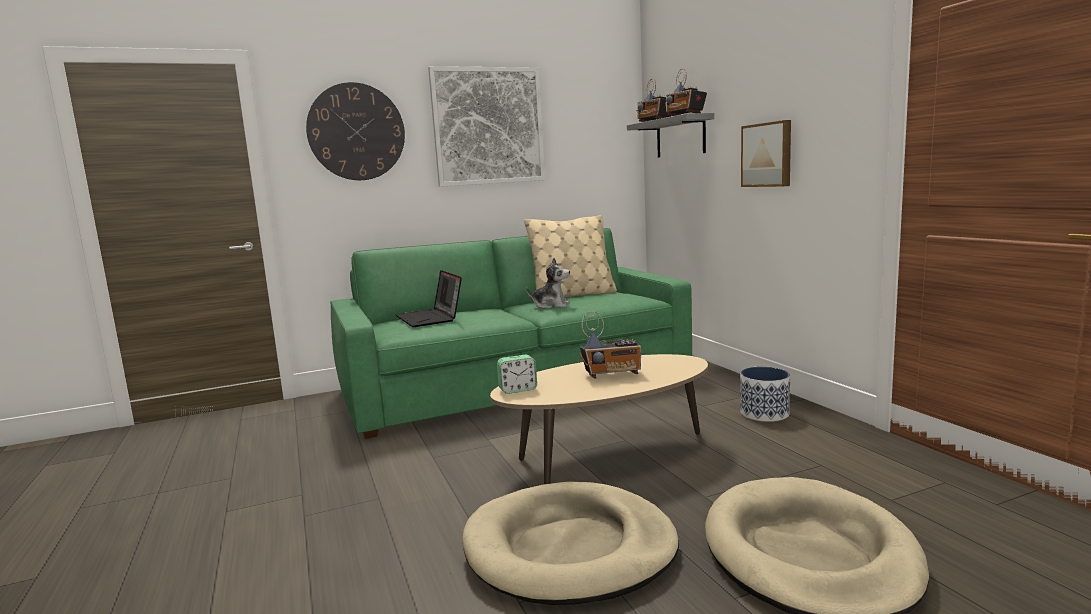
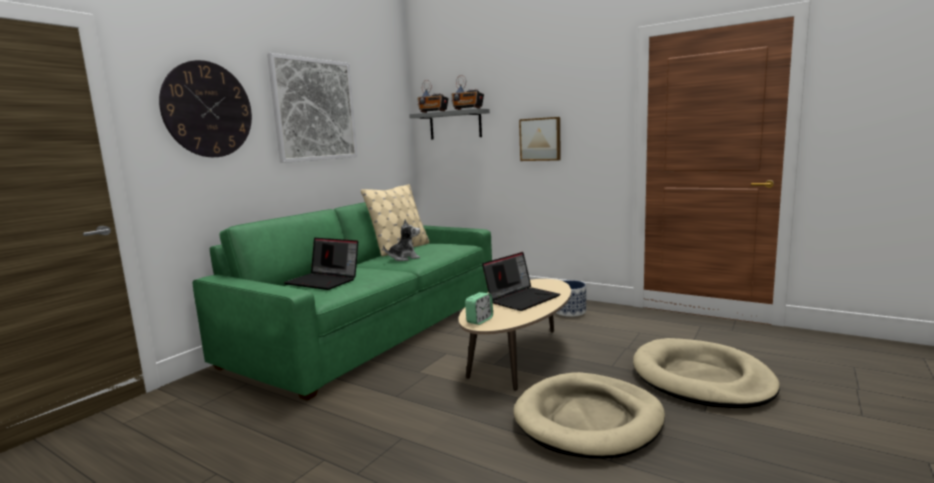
camera: 35 degrees left, 0 degrees up
radio [580,311,641,379] -> laptop [482,252,560,311]

